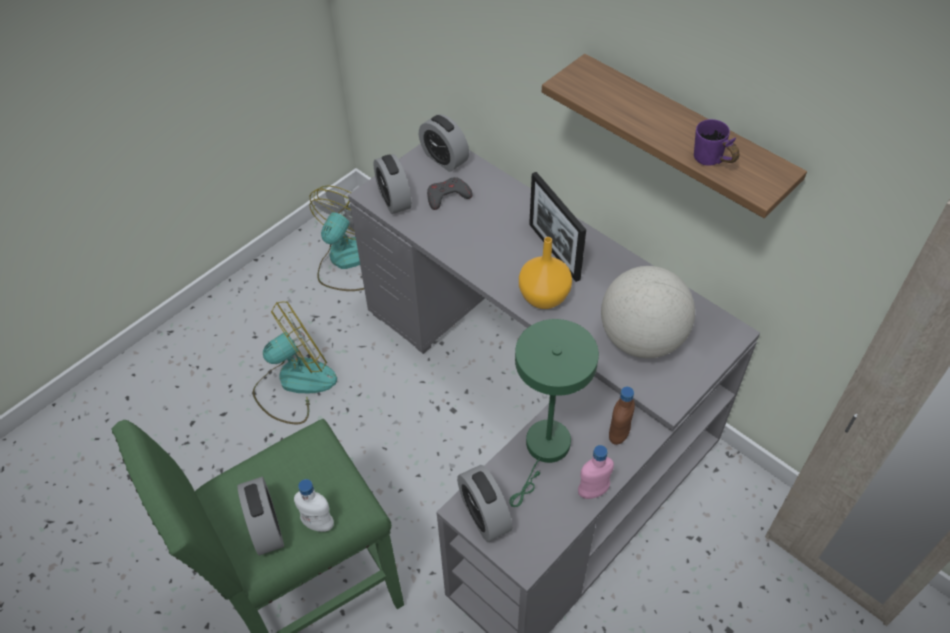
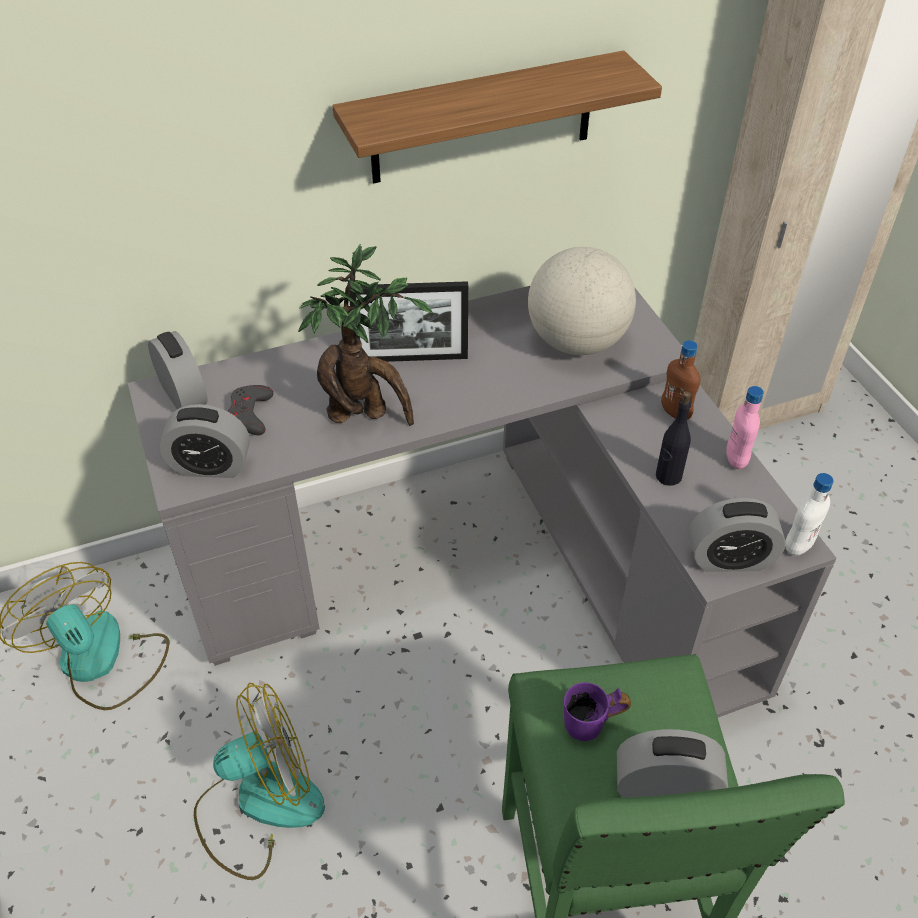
camera: 65 degrees left, 5 degrees down
fan [253,301,337,425] -> fan turned 75 degrees clockwise [194,683,325,880]
white bottle [294,479,334,532] -> white bottle moved to [785,473,834,556]
alarm clock [419,114,469,172] -> alarm clock turned 105 degrees counterclockwise [148,331,208,409]
green table lamp [509,319,599,507] -> black bottle [656,391,691,486]
orange vase [519,237,572,309] -> none
purple mug [694,119,740,165] -> purple mug moved to [564,682,631,741]
none -> potted plant [298,244,434,426]

